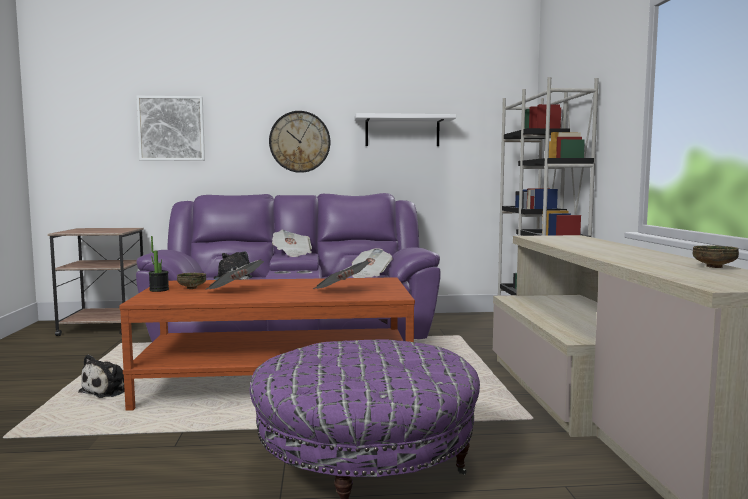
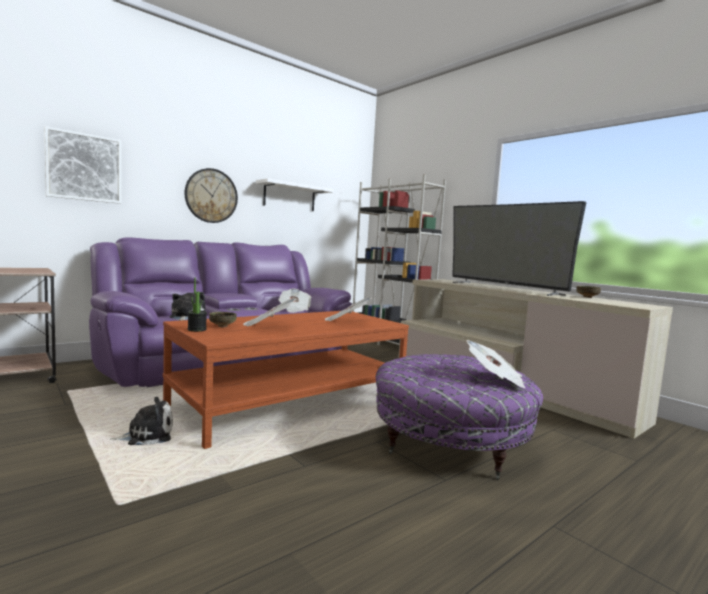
camera: 35 degrees left, 0 degrees up
plush toy [78,355,125,398] -> plush toy turned 105 degrees counterclockwise [110,397,173,445]
newspaper [272,229,312,257] -> newspaper moved to [466,340,526,389]
none -> television [452,201,587,296]

